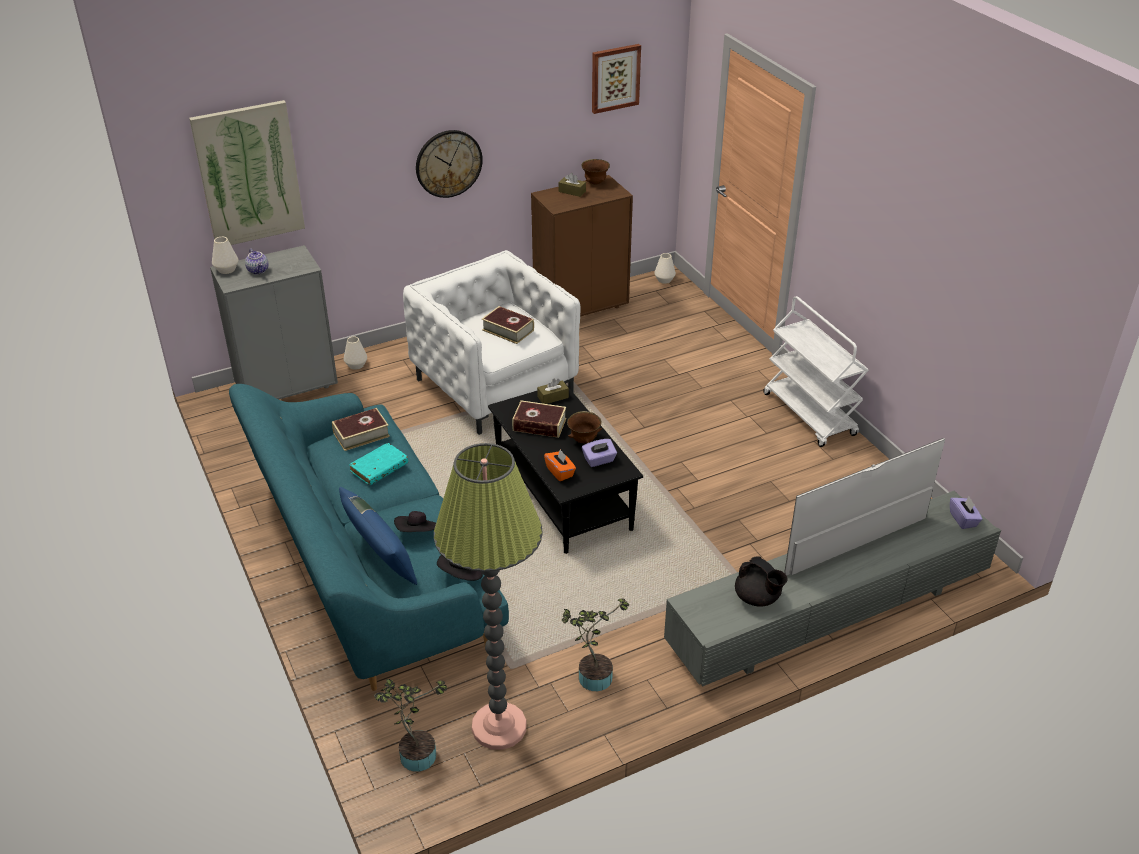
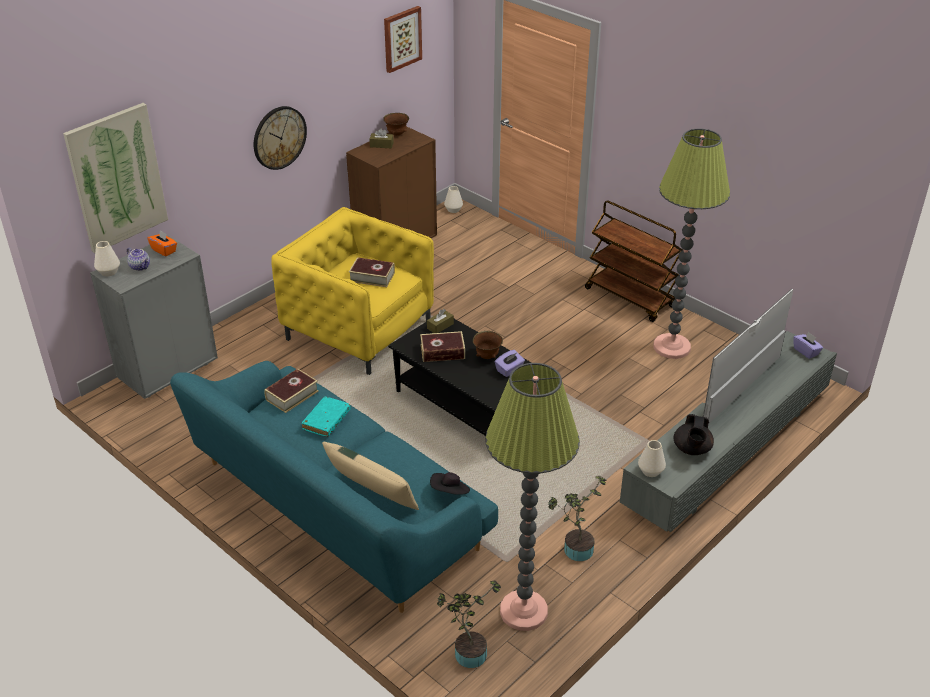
camera: 20 degrees left, 0 degrees up
blue pillow [339,487,417,585] -> beige pillow [322,442,419,510]
white vase [344,336,367,370] -> white vase moved to [638,440,666,477]
black hat [394,511,436,532] -> none
white armchair [403,250,580,435] -> yellow armchair [271,207,434,375]
orange tissue box [544,449,576,481] -> orange tissue box moved to [147,230,177,257]
black teapot [735,557,788,607] -> black teapot turned 75 degrees clockwise [673,414,714,455]
white cart [763,296,869,447] -> brown cart [585,200,683,322]
none -> floor lamp [653,129,730,359]

